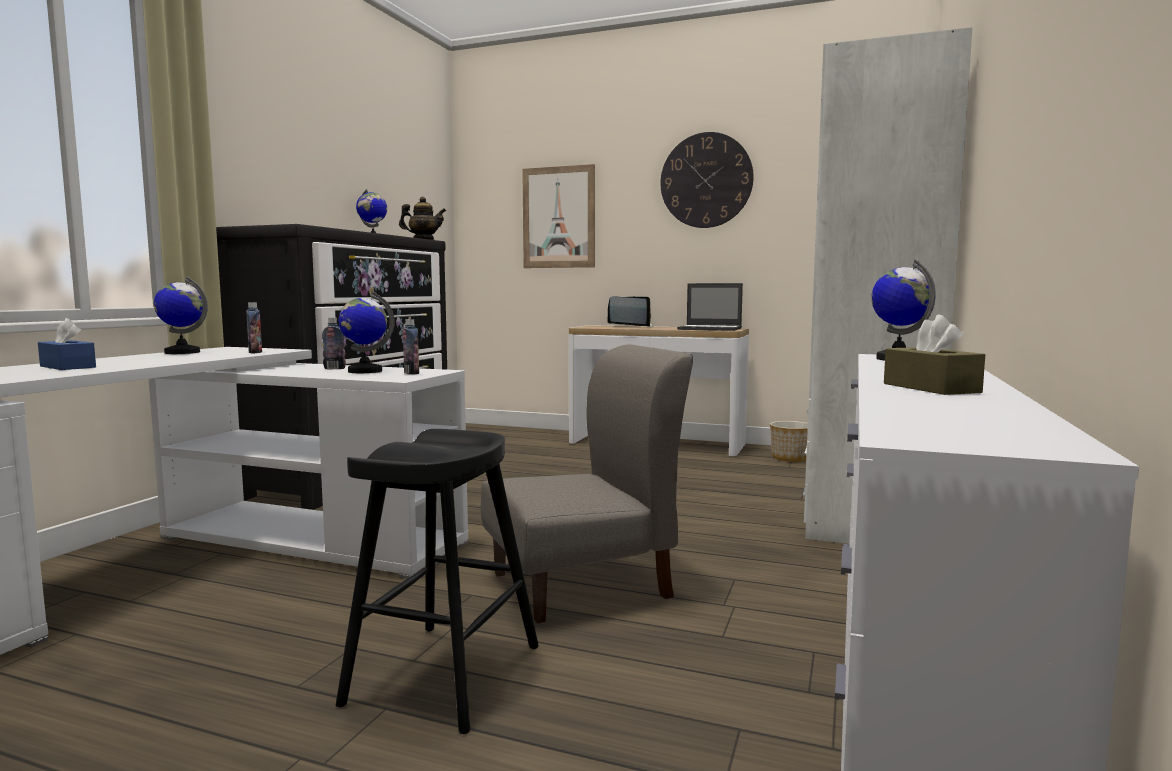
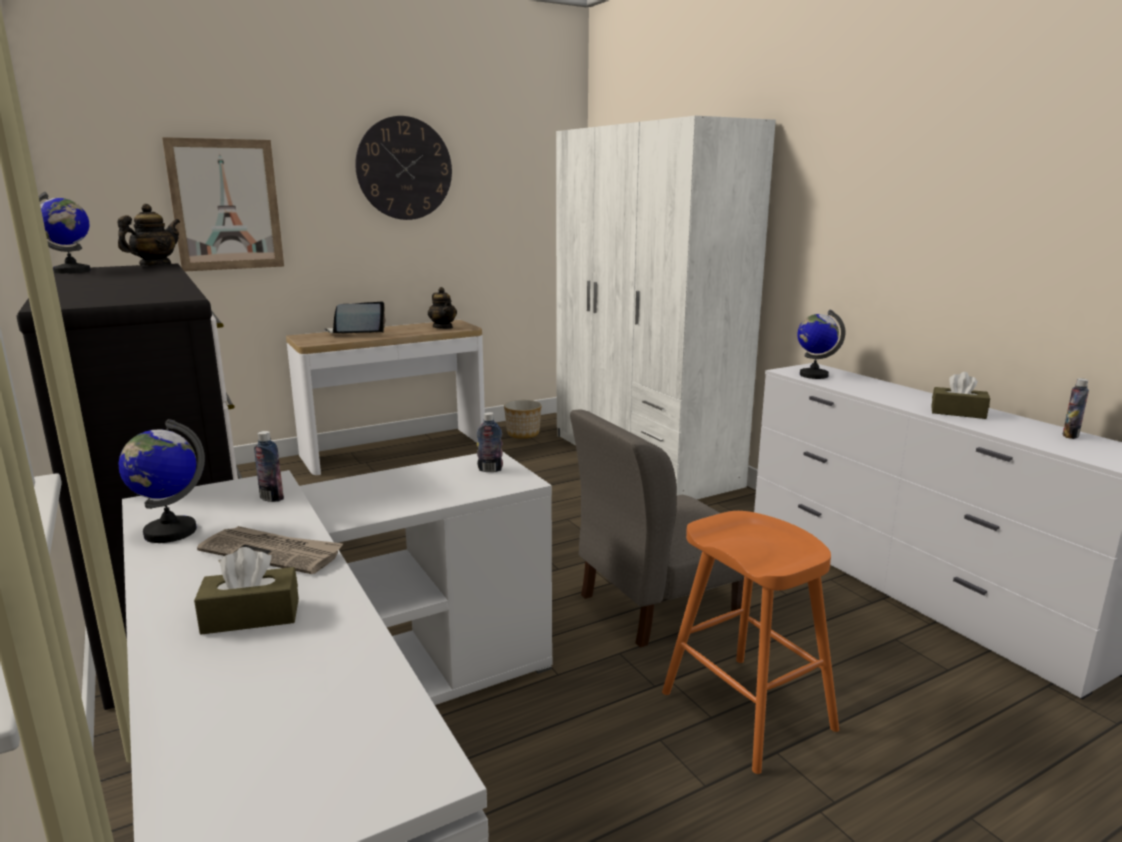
camera: 50 degrees left, 10 degrees up
blue tissue box [38,318,96,370] -> brown tissue box [194,547,299,635]
bottle [322,318,346,369] -> bottle moved to [1062,378,1089,439]
black stool [336,429,539,734] -> orange stool [662,511,839,774]
globe [339,292,395,373] -> none
grey chair [481,344,693,623] -> grey chair turned 135 degrees counterclockwise [570,409,744,648]
laptop [677,283,743,331] -> teapot [428,287,457,329]
none -> newspaper [197,526,343,574]

